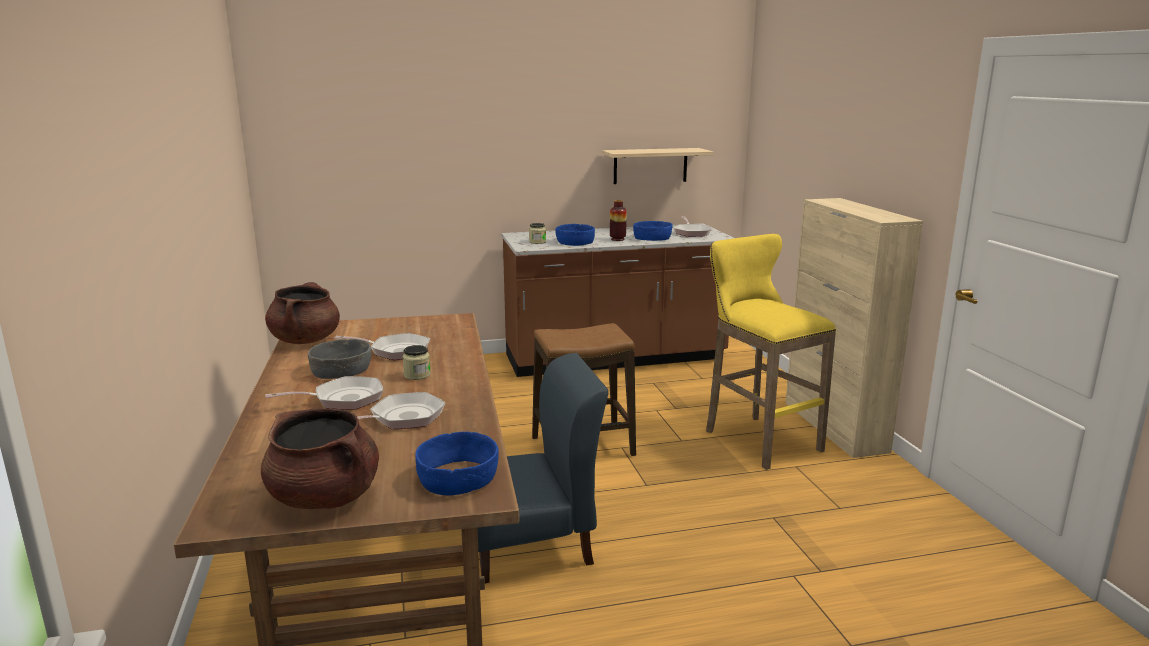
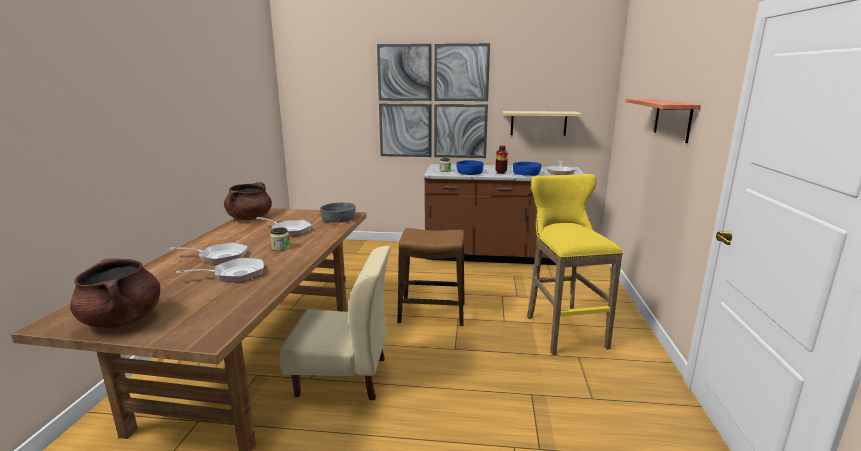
camera: 20 degrees right, 0 degrees up
grey bowl [308,339,371,379] -> grey bowl moved to [320,202,356,223]
blue bowl [415,432,499,496] -> none
blue chair [477,353,608,583] -> beige chair [280,246,391,400]
beige cabinet [786,198,923,458] -> none
none -> picture [377,43,490,158]
none -> shelf [626,99,701,143]

